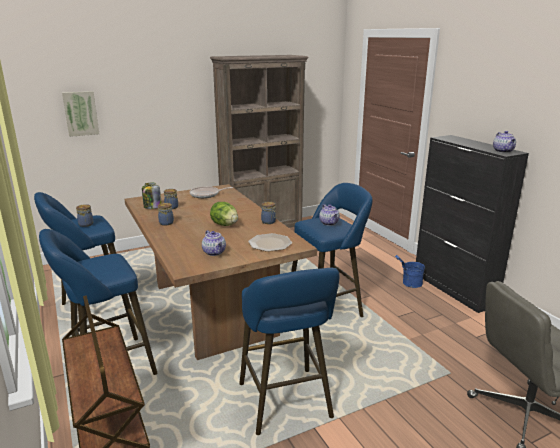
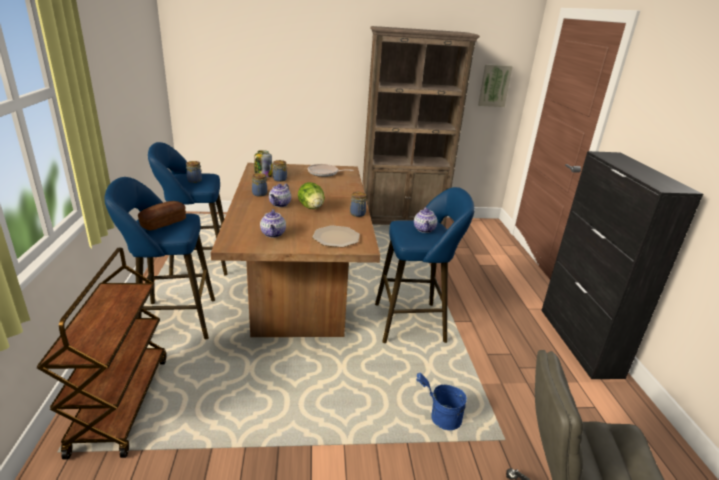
camera: 20 degrees right, 5 degrees up
picture [62,91,99,137] -> picture moved to [478,64,513,107]
blue stool [239,268,339,435] -> none
blue bucket [395,255,425,288] -> blue bucket moved to [416,373,467,430]
teapot [493,131,516,153] -> teapot moved to [269,184,291,207]
none -> bread [138,201,186,230]

